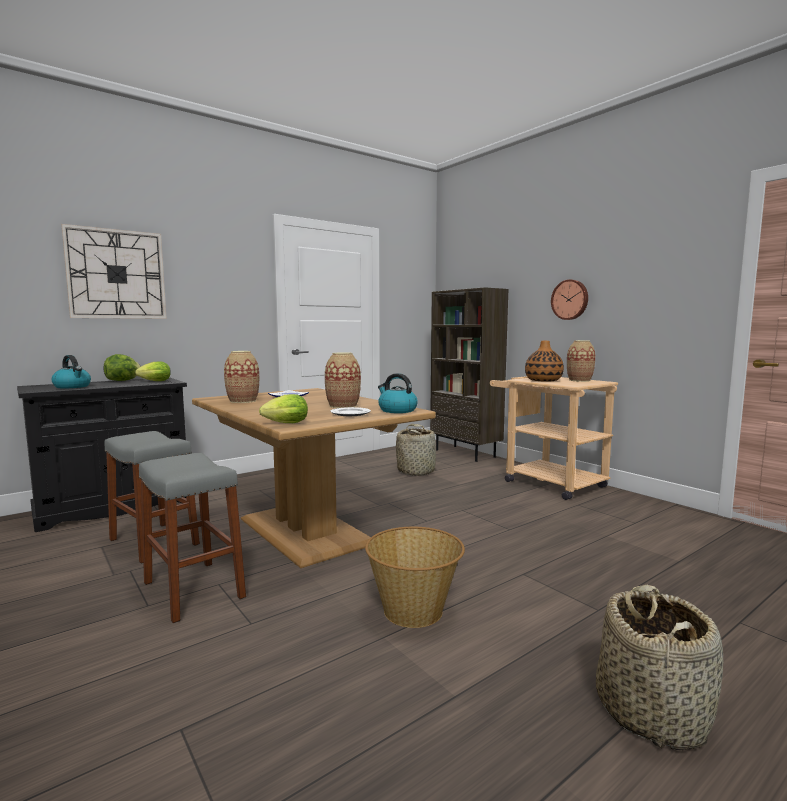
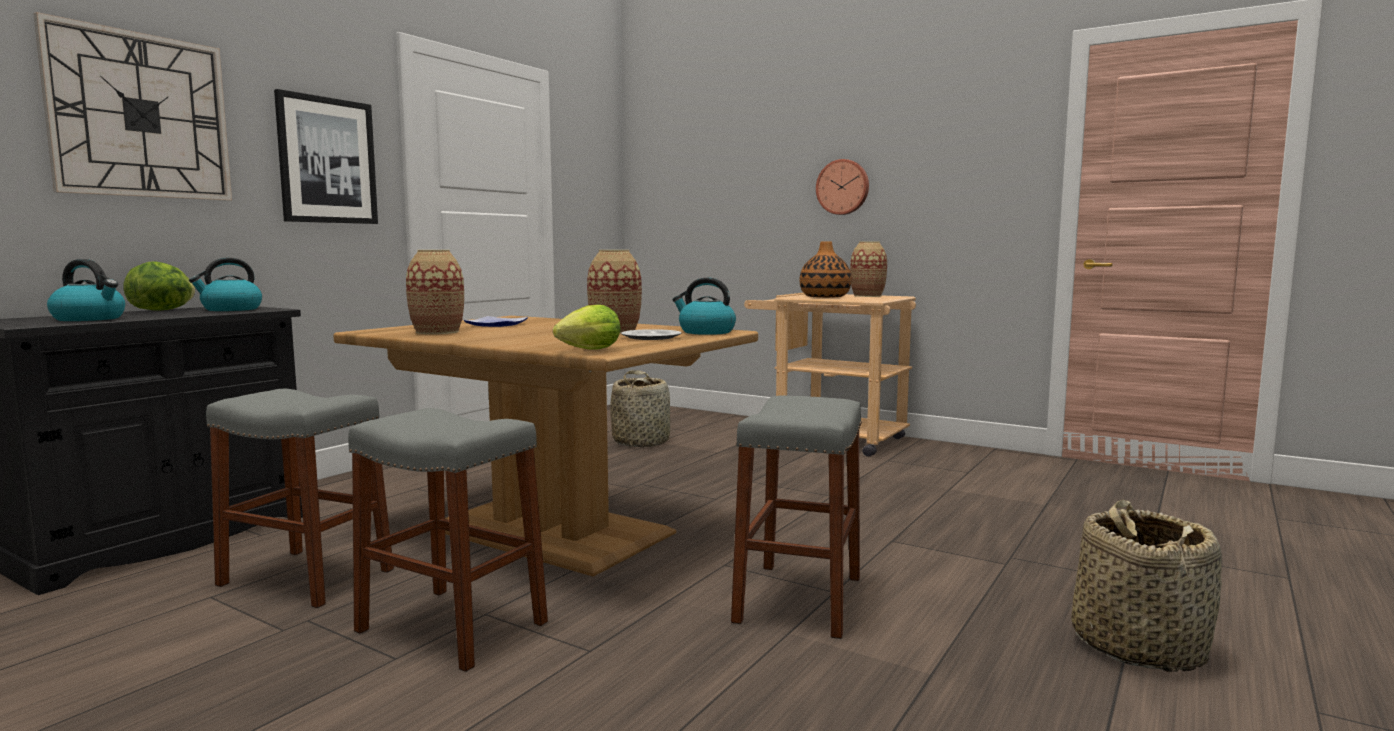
camera: 20 degrees left, 0 degrees up
lettuce [135,362,171,381] -> kettle [189,258,262,311]
basket [365,527,465,628] -> grey stool [731,395,862,639]
brown bookcase [430,287,508,462] -> none
none -> picture [274,89,378,224]

